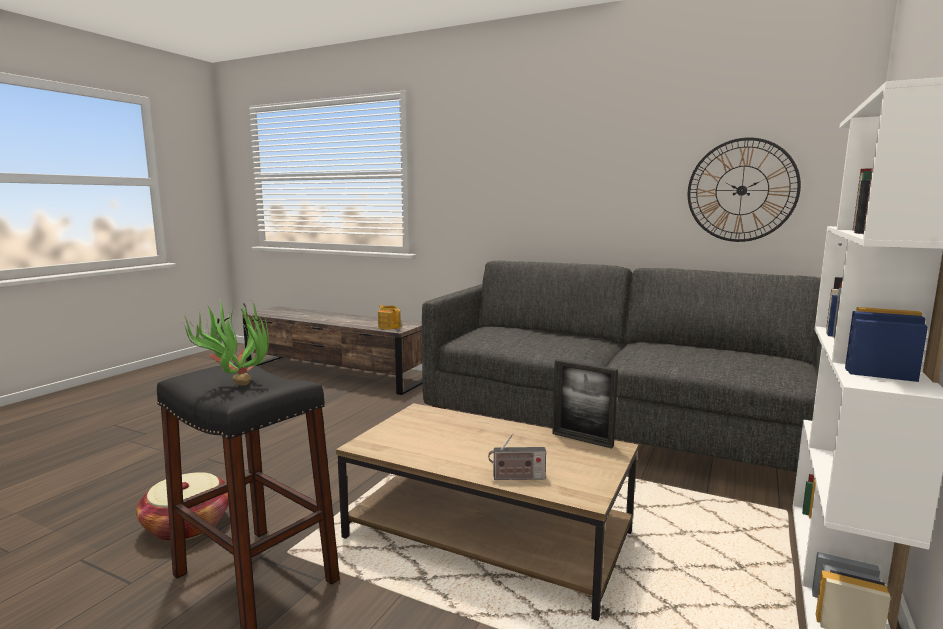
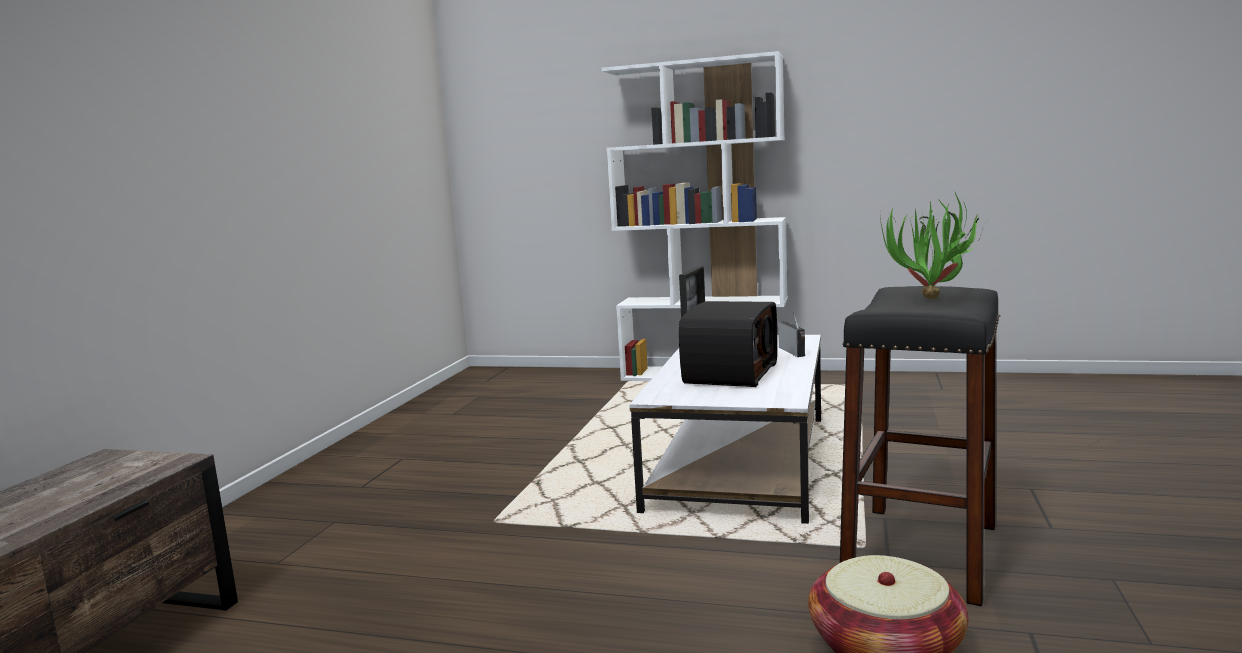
camera: 100 degrees left, 0 degrees up
brown coffee table [336,403,638,621] -> white coffee table [629,335,821,524]
teapot [378,305,401,329] -> none
grey sofa [422,261,822,472] -> none
wall clock [688,137,801,242] -> none
none -> radio [679,301,777,387]

